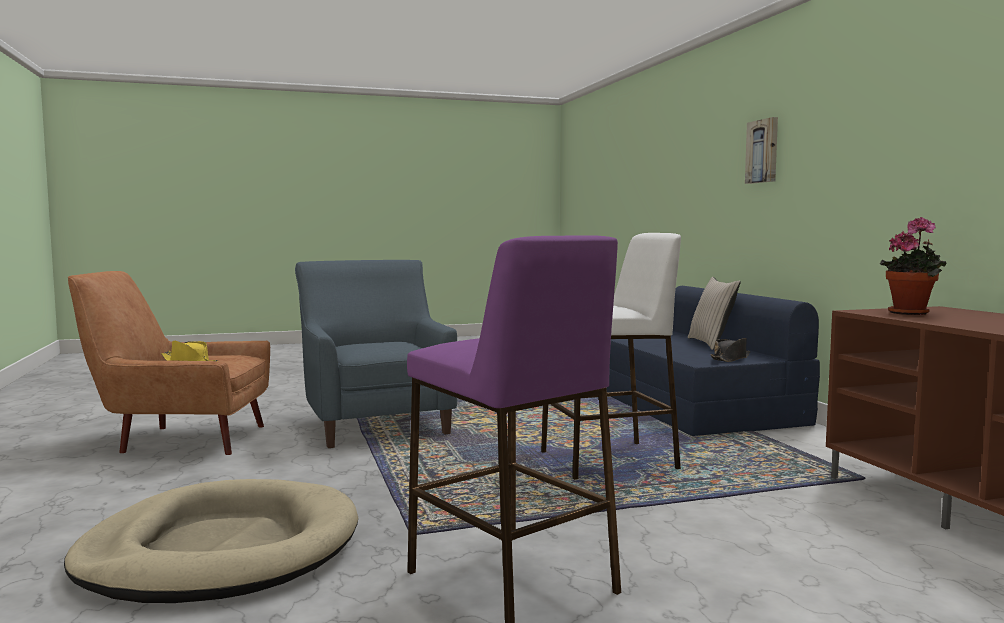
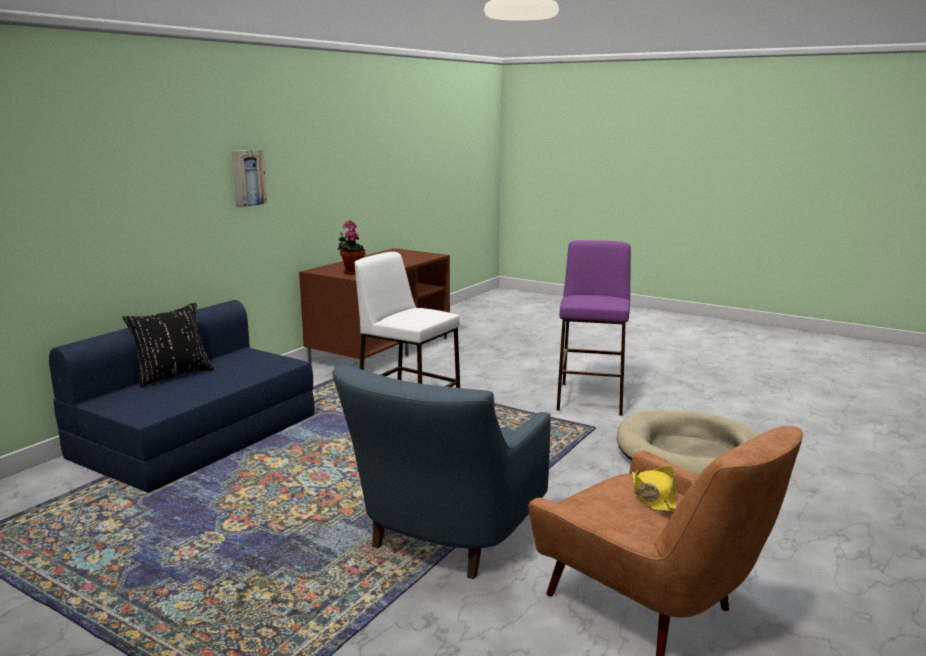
camera: 130 degrees left, 10 degrees up
beige pillow [688,277,741,350] -> black pillow [122,302,214,387]
black hat [710,338,750,362] -> none
picture [745,117,778,184] -> picture moved to [232,149,267,207]

